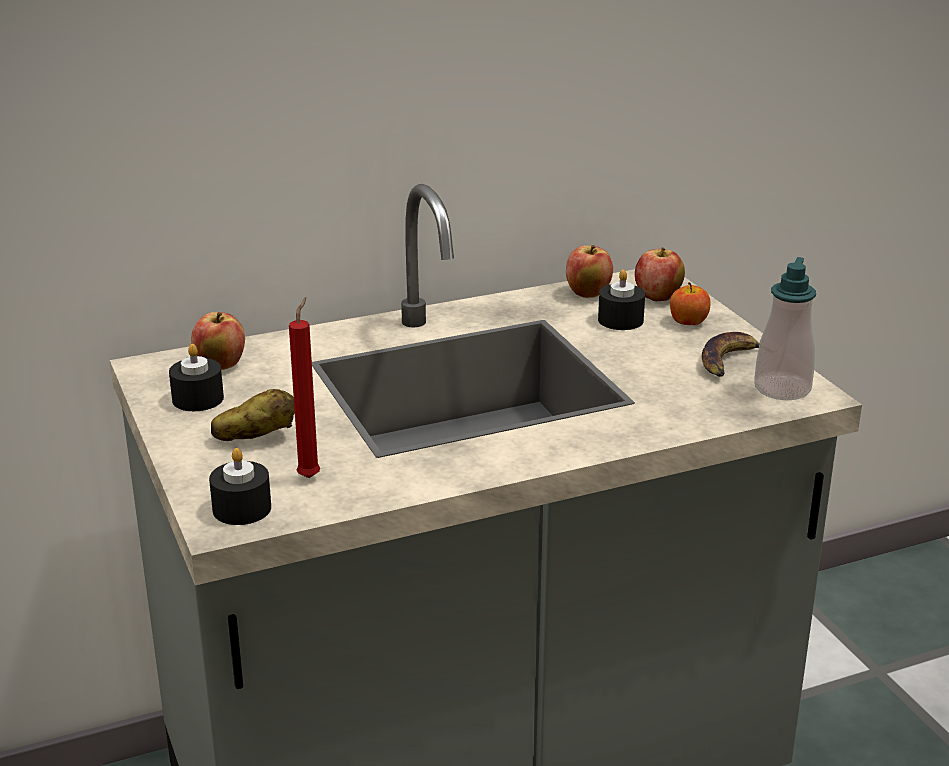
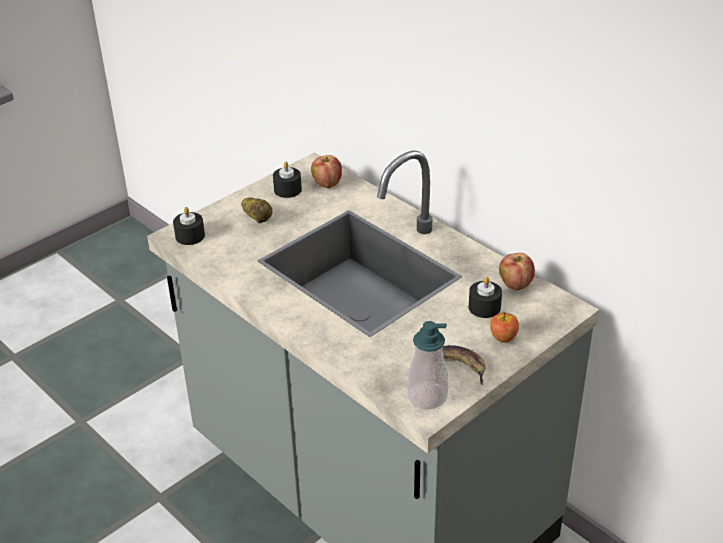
camera: 70 degrees right, 10 degrees up
red candle [289,297,320,478] -> none
apple [635,247,685,301] -> none

